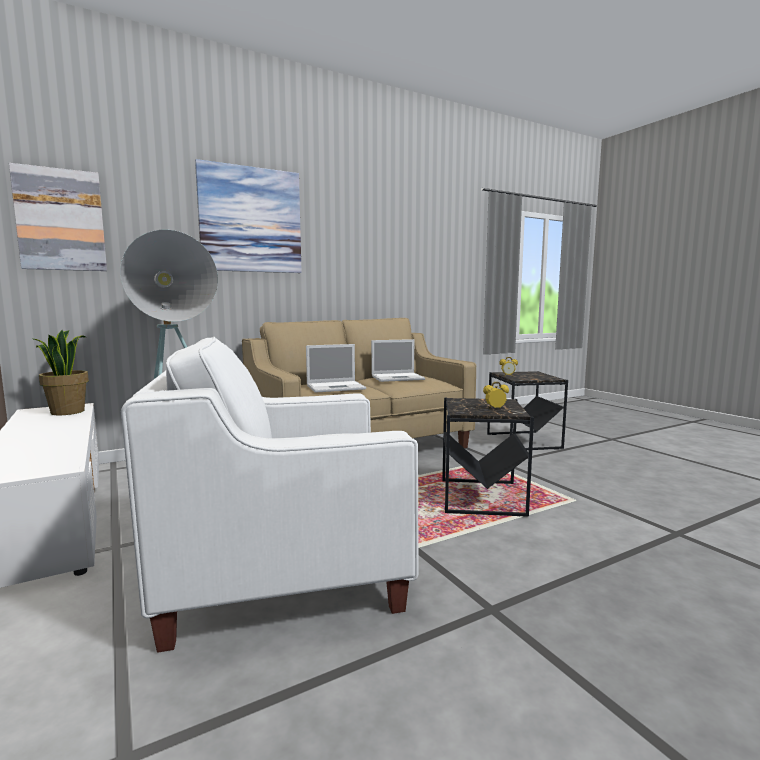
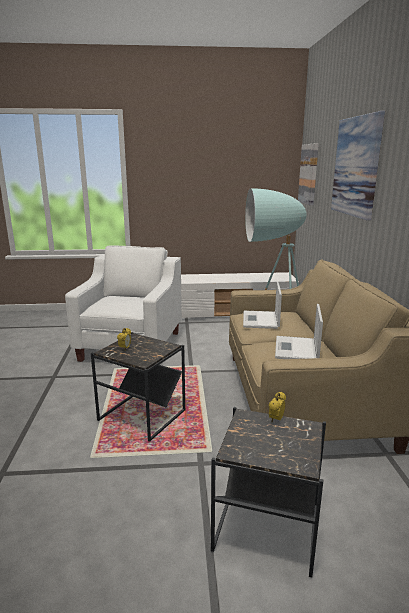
camera: 115 degrees right, 10 degrees up
potted plant [34,330,89,415] -> none

